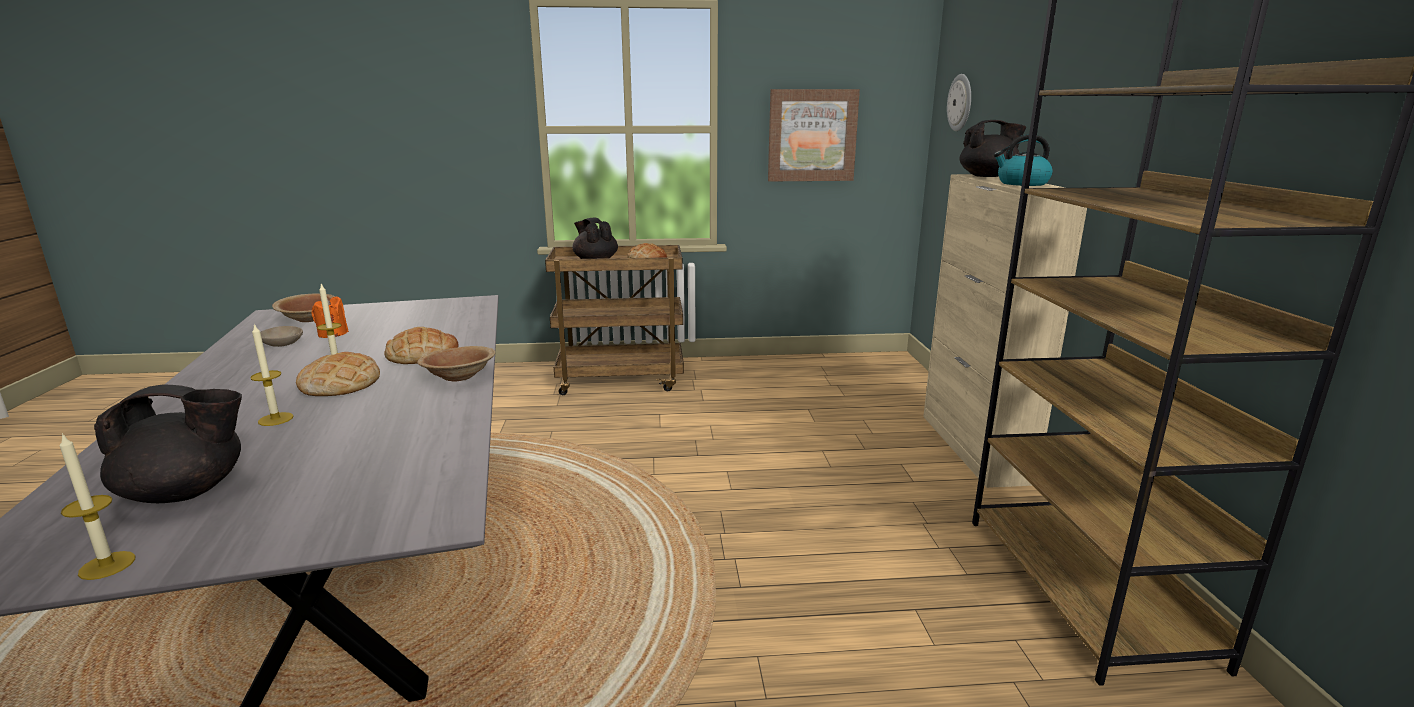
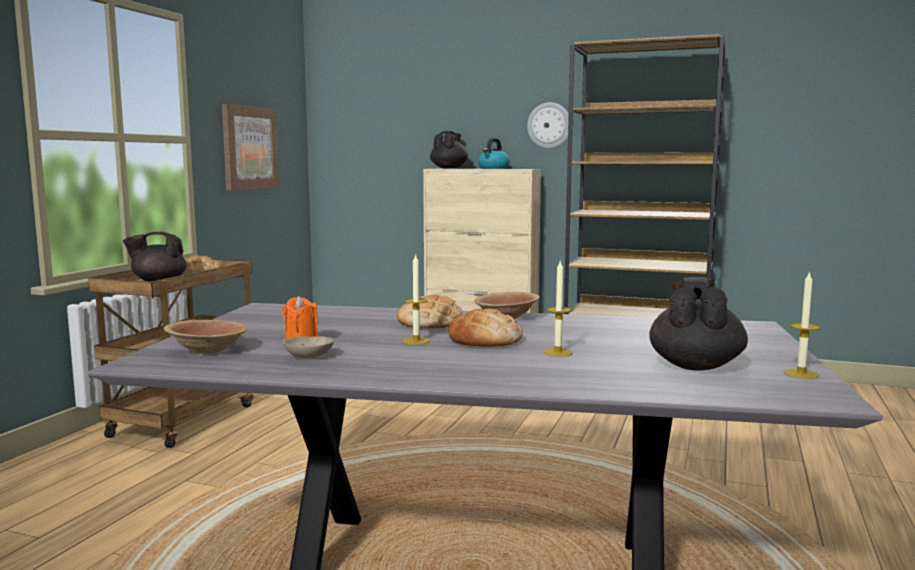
camera: 65 degrees left, 10 degrees down
wall clock [947,74,971,131] -> wall clock moved to [527,102,569,149]

